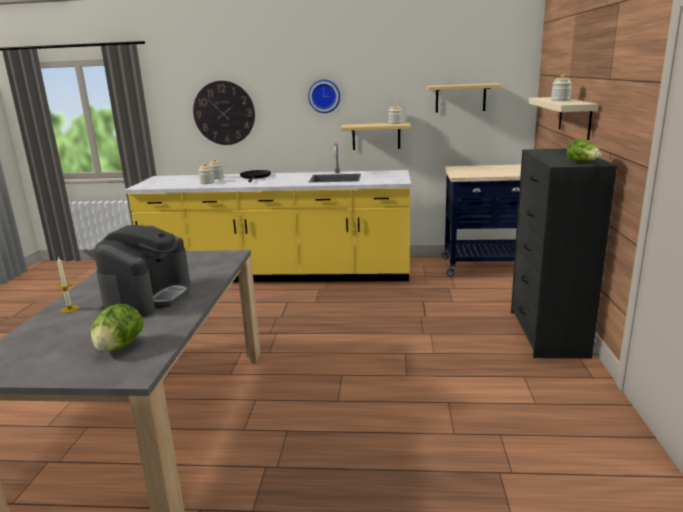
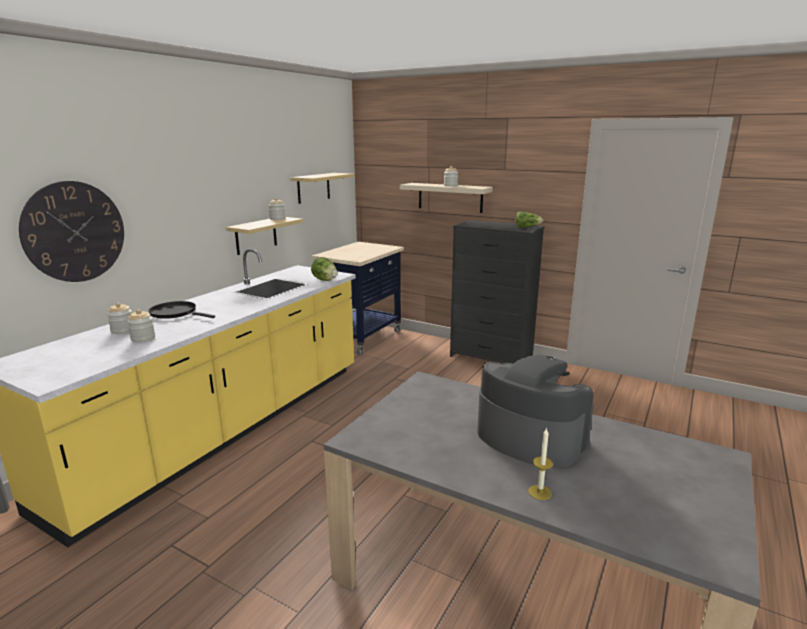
camera: 65 degrees left, 0 degrees up
lettuce [91,304,144,352] -> lettuce moved to [311,257,338,281]
wall clock [308,80,340,113] -> none

